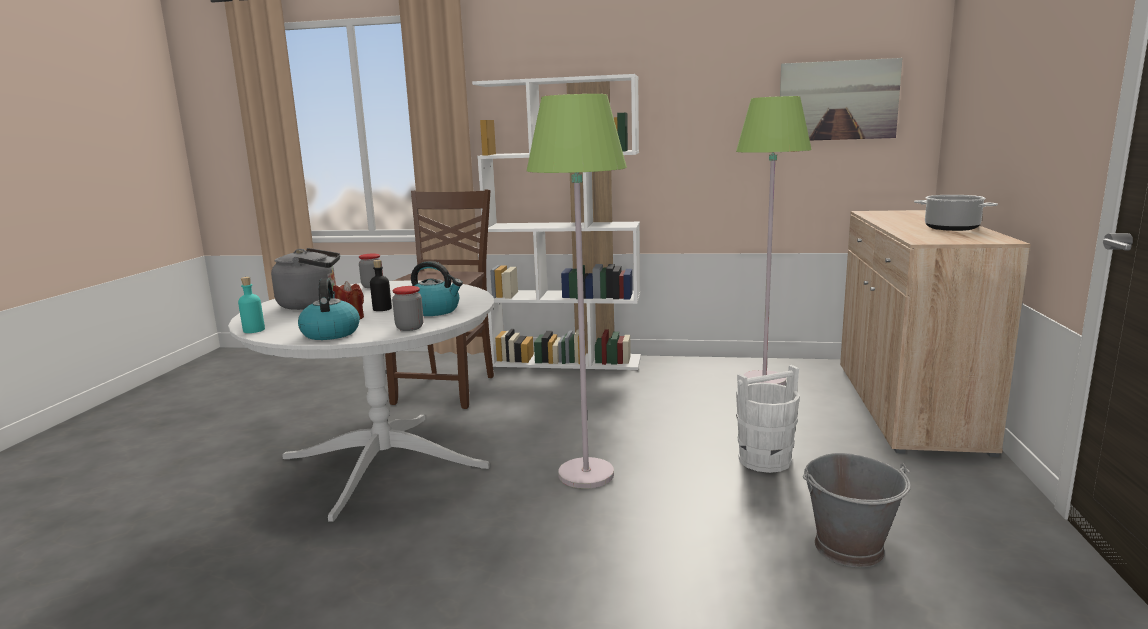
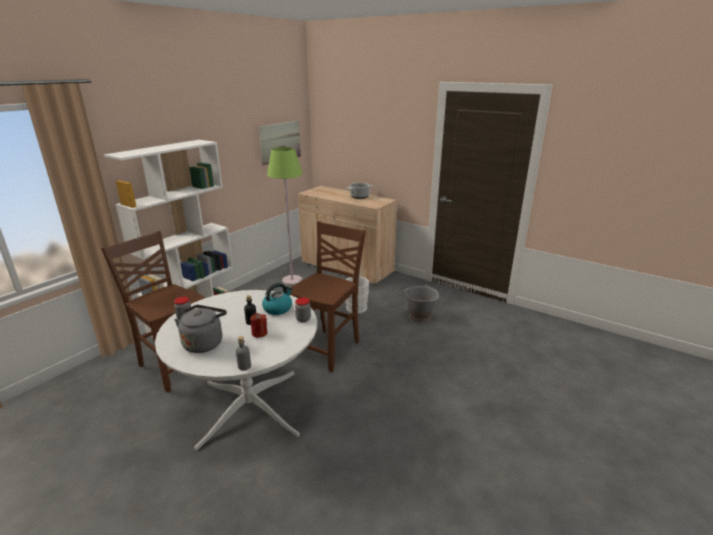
camera: 65 degrees left, 10 degrees up
turquoise bottle [238,277,265,333] -> grey bottle [236,336,251,371]
kettle [298,278,360,340] -> none
green floor lamp [527,94,627,489] -> brown chair [290,221,366,373]

